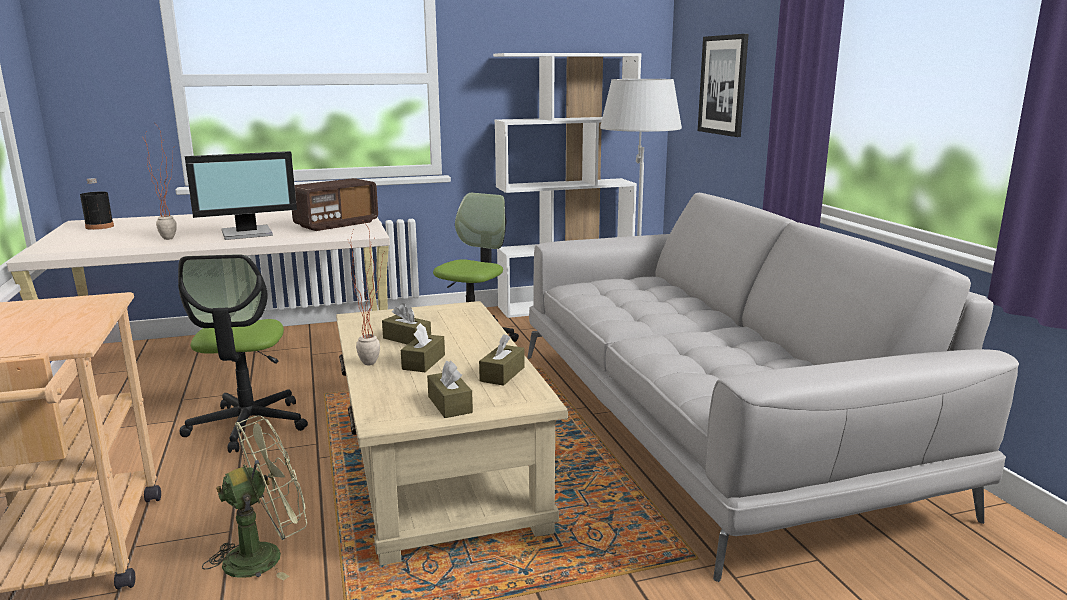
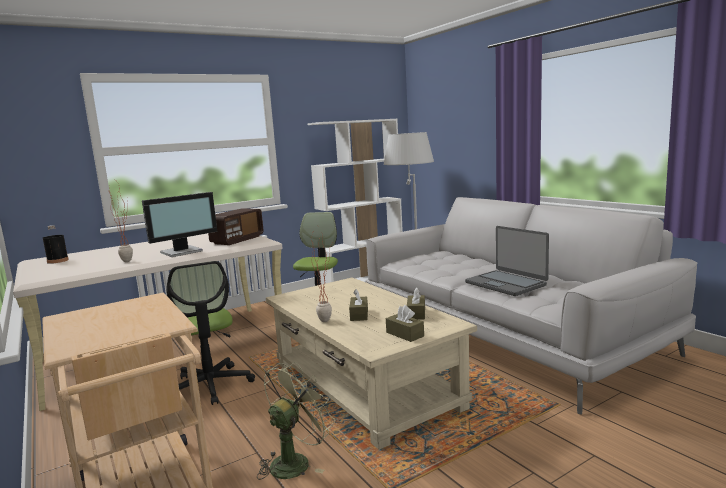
camera: 15 degrees left, 5 degrees down
brown tissue box [382,303,431,345] -> none
picture [698,34,749,137] -> none
none -> laptop [465,226,549,296]

